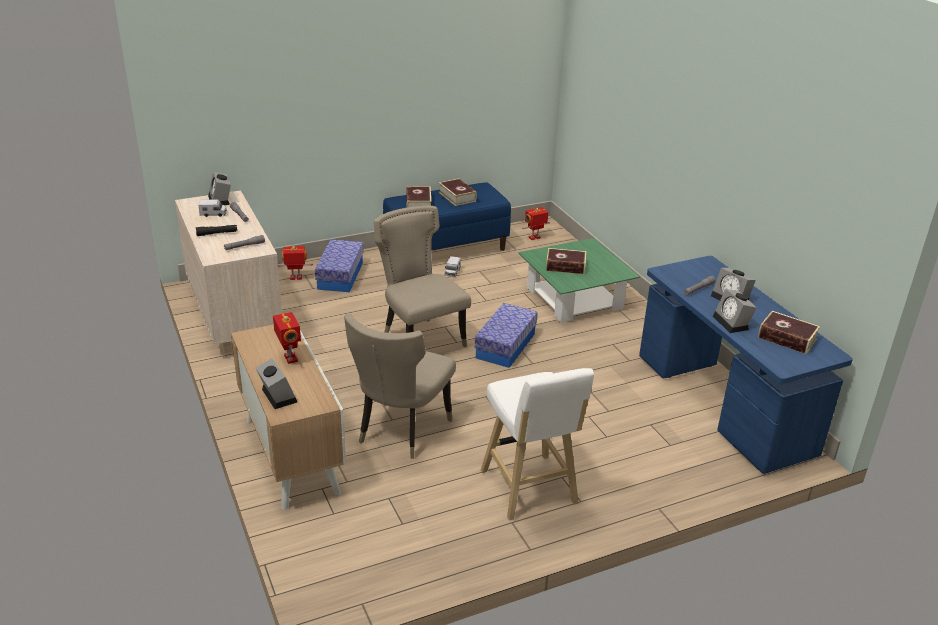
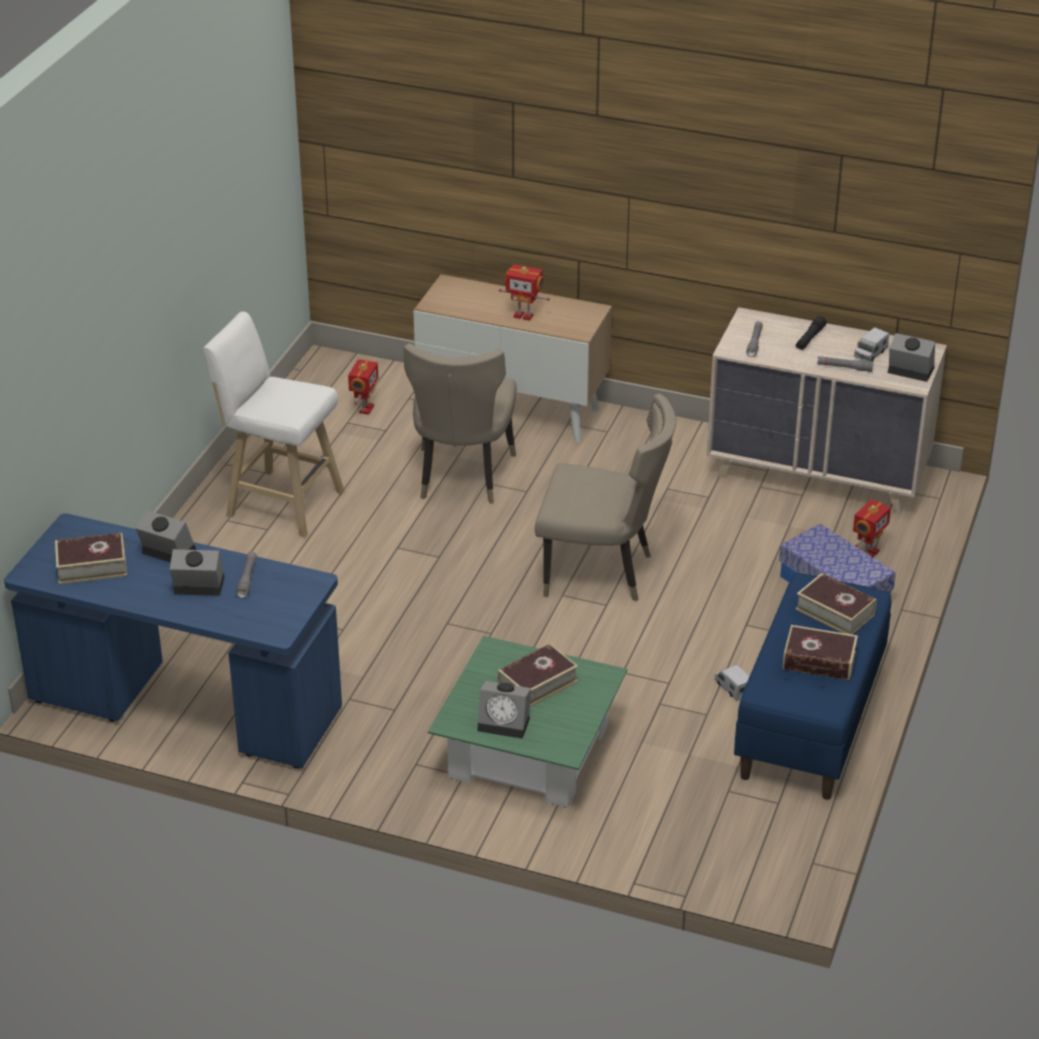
camera: 135 degrees right, 5 degrees up
alarm clock [256,358,297,409] -> alarm clock moved to [477,681,531,739]
beige chair [344,313,456,459] -> beige chair turned 150 degrees counterclockwise [404,343,517,504]
storage box [475,303,538,368] -> none
toy robot [522,207,550,240] -> toy robot moved to [348,359,378,415]

